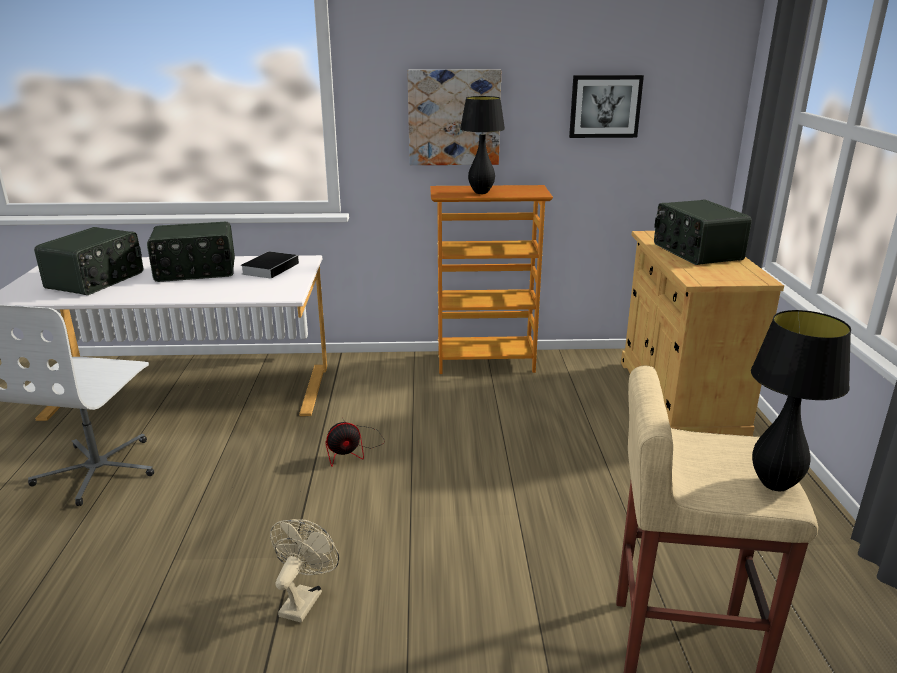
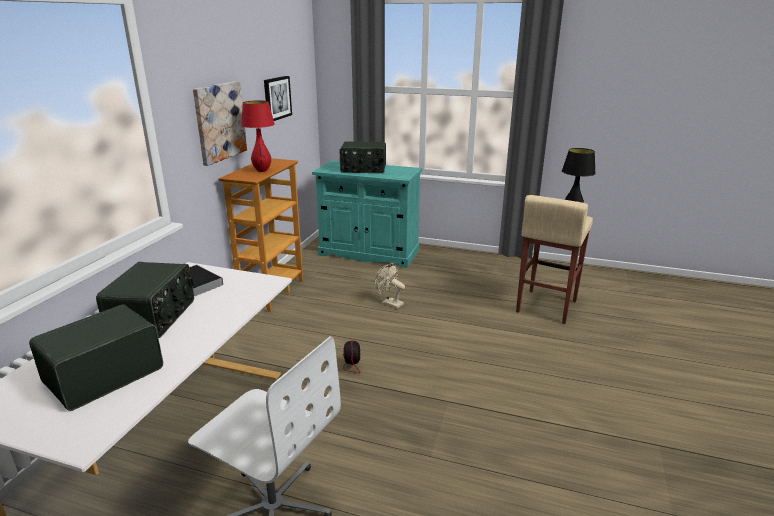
camera: 70 degrees left, 0 degrees up
radio [34,227,143,295] -> radio turned 90 degrees counterclockwise [29,304,163,411]
beige fan [270,519,339,623] -> beige fan moved to [375,263,405,309]
black table lamp [460,96,505,194] -> red table lamp [241,100,275,172]
beige cabinet [621,231,784,436] -> turquoise cabinet [312,161,422,268]

